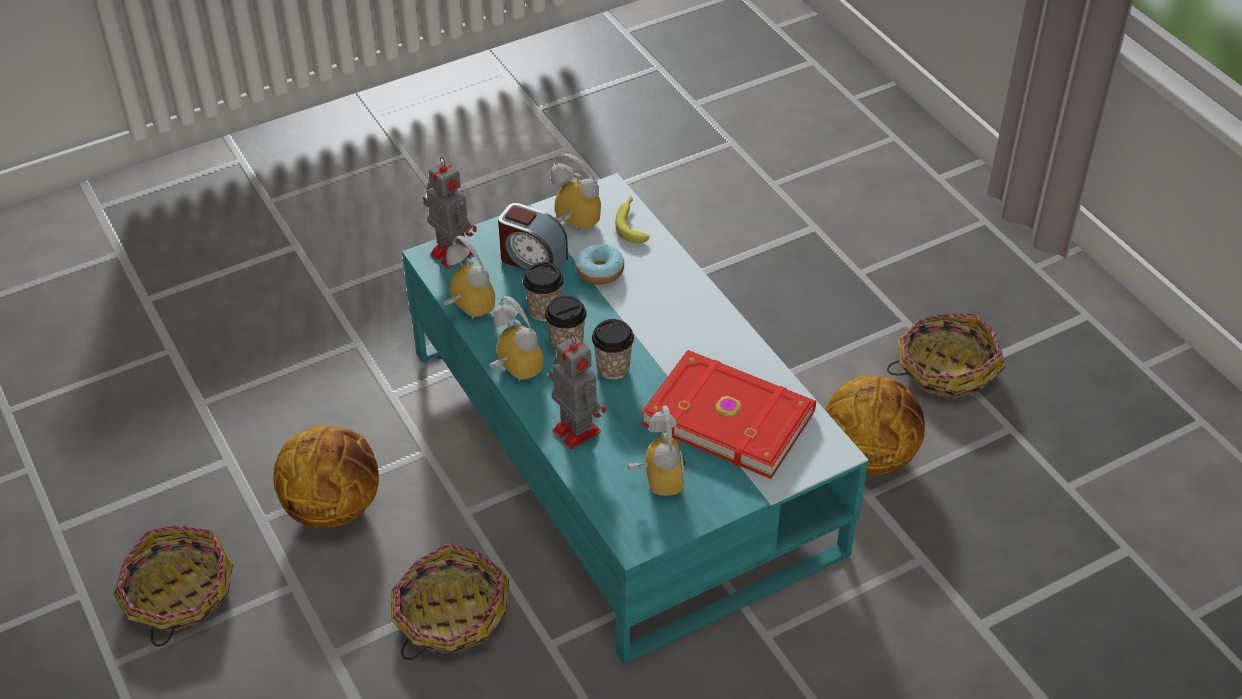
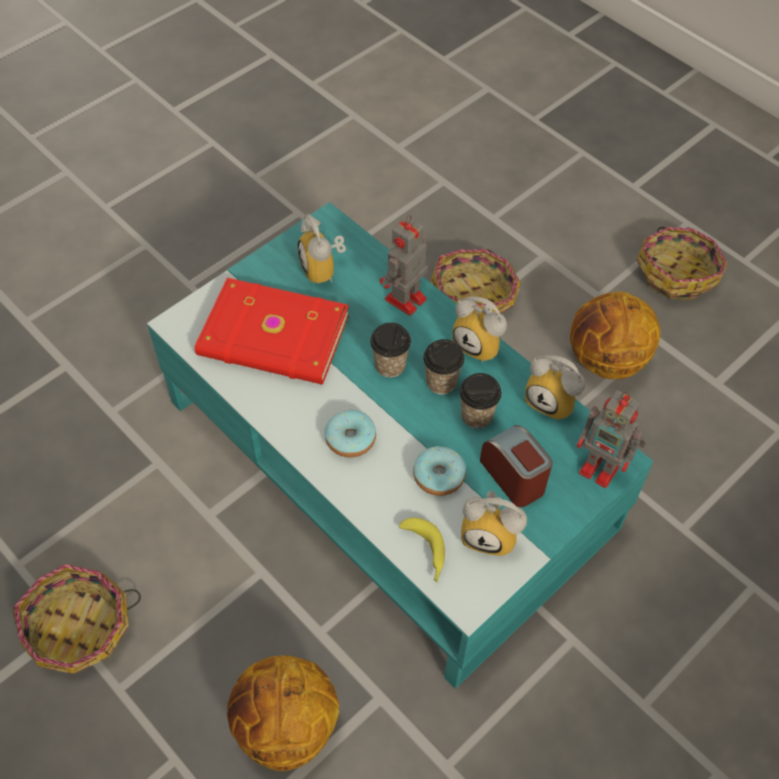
camera: 165 degrees right, 10 degrees up
alarm clock [498,203,568,271] -> alarm clock turned 45 degrees clockwise [480,425,553,507]
toy robot [548,334,606,449] -> toy robot turned 90 degrees clockwise [380,215,428,316]
basketball [825,375,925,475] -> basketball moved to [227,655,339,771]
none -> donut [324,410,376,458]

